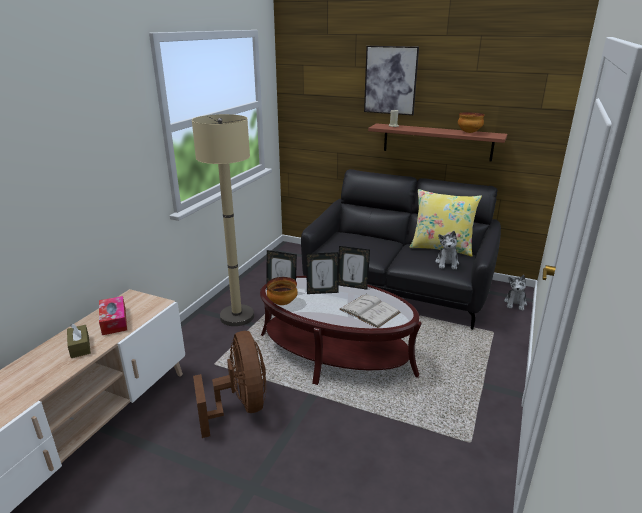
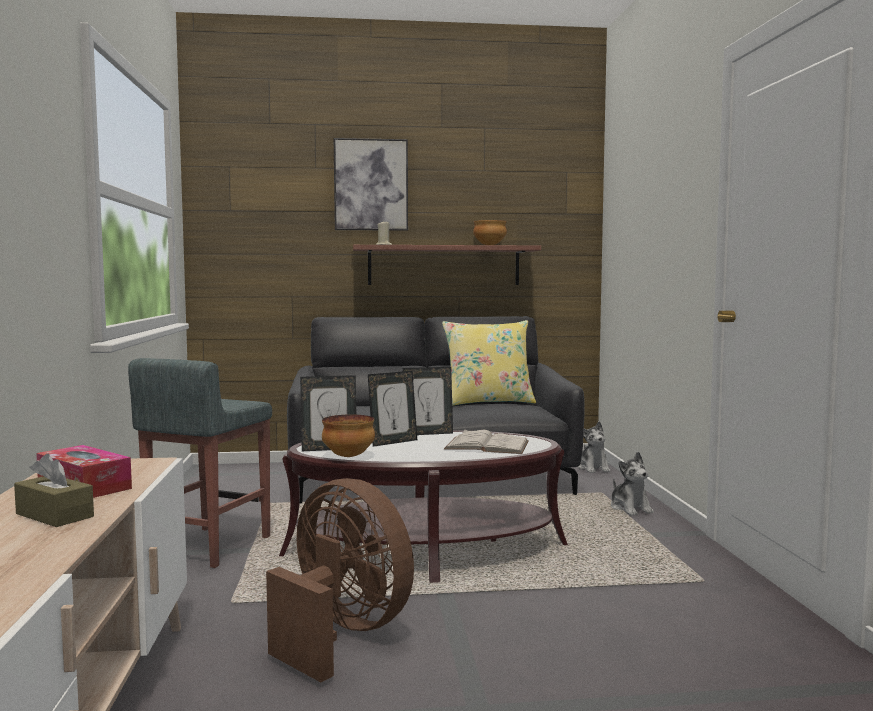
camera: 30 degrees left, 20 degrees down
beige floor lamp [192,114,254,326] -> grey stool [128,358,272,568]
plush toy [435,231,459,269] -> plush toy moved to [611,452,654,516]

